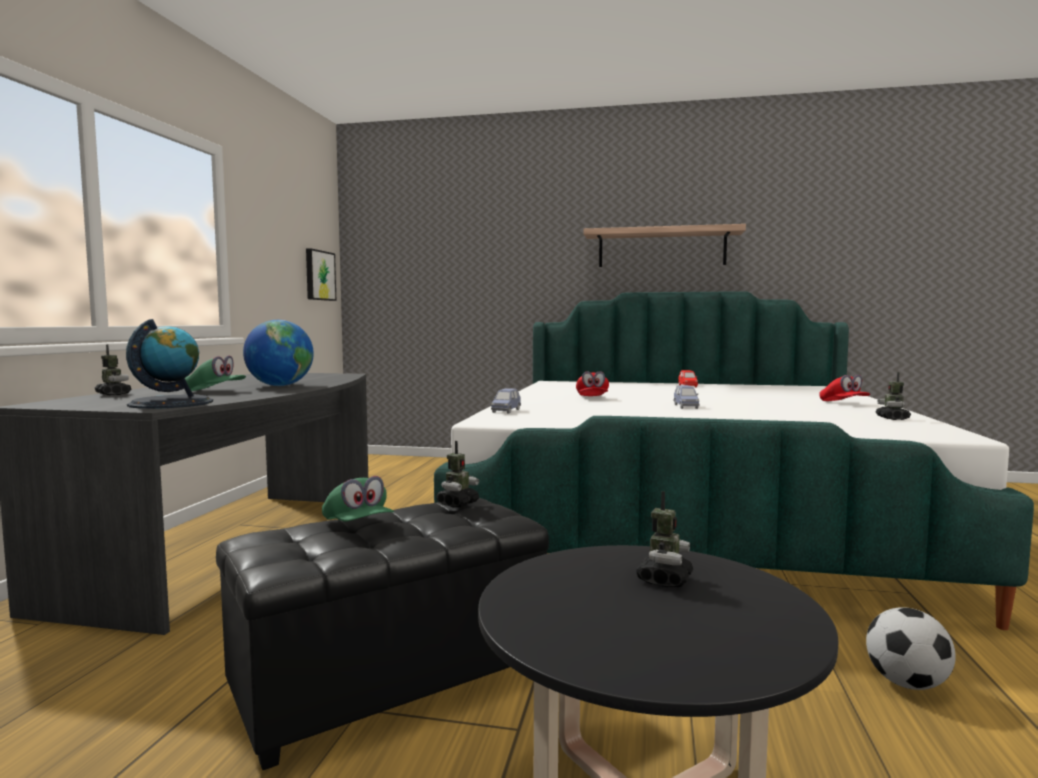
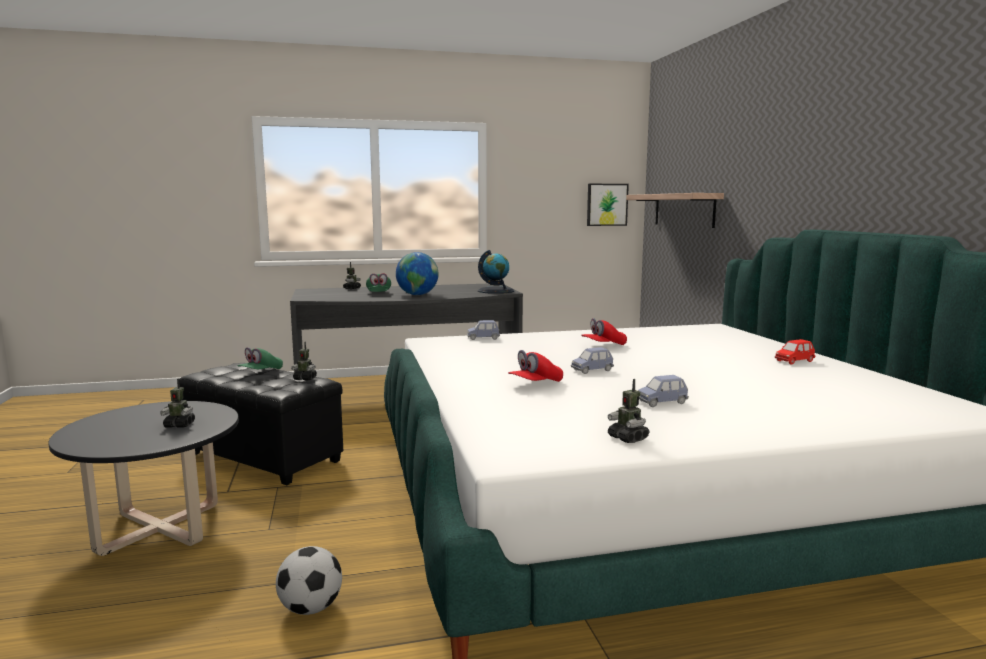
camera: 65 degrees right, 5 degrees up
globe [126,319,213,409] -> globe moved to [478,250,514,294]
shelf [583,224,746,267] -> shelf moved to [626,193,724,228]
red cap [820,375,870,401] -> red cap moved to [508,350,563,382]
toy robot [876,372,911,420] -> toy robot turned 105 degrees counterclockwise [608,379,649,443]
none -> blue toy car [638,375,689,407]

